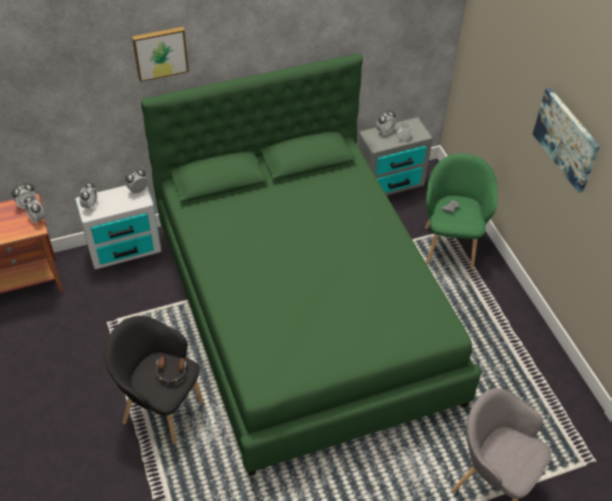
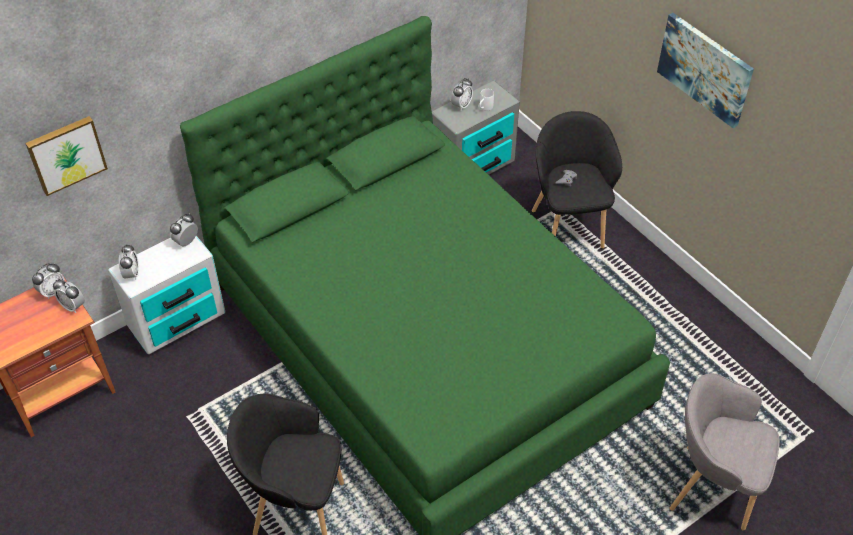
camera: 15 degrees left, 0 degrees up
picture [132,27,189,82] -> picture moved to [25,116,108,196]
headphones [155,356,188,384] -> none
green armchair [425,153,498,271] -> black armchair [532,111,622,249]

